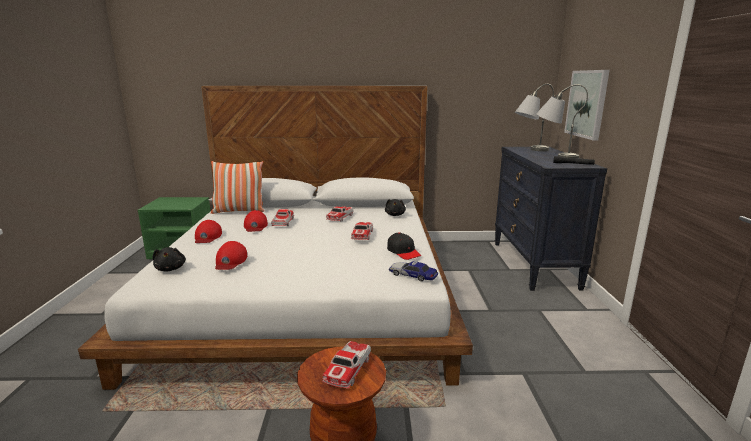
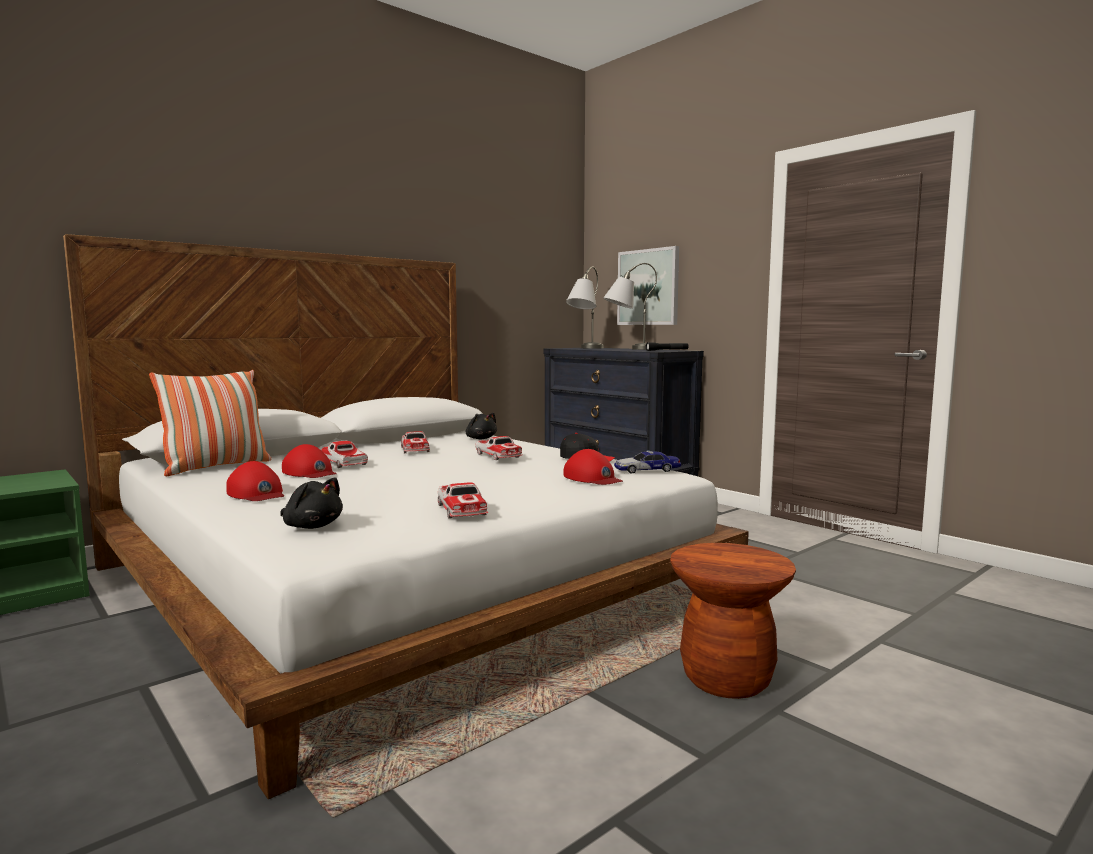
camera: 40 degrees left, 10 degrees down
red cap [215,241,247,270] -> red cap moved to [564,449,623,485]
toy car [322,341,371,388] -> toy car moved to [438,482,488,519]

